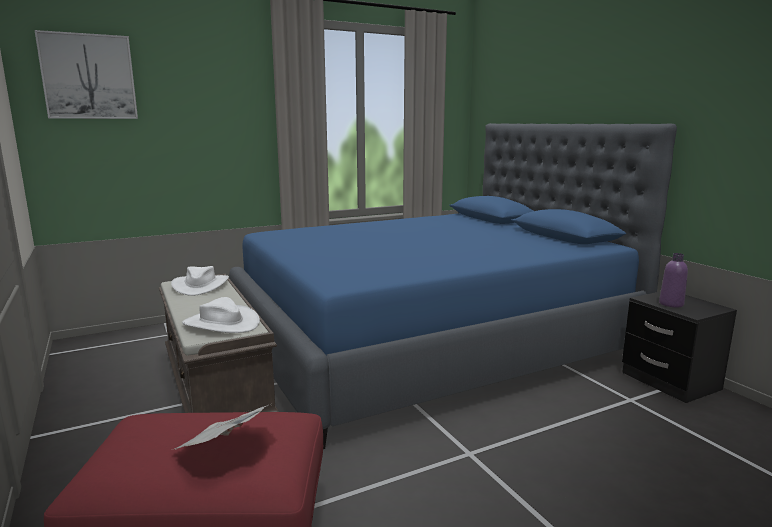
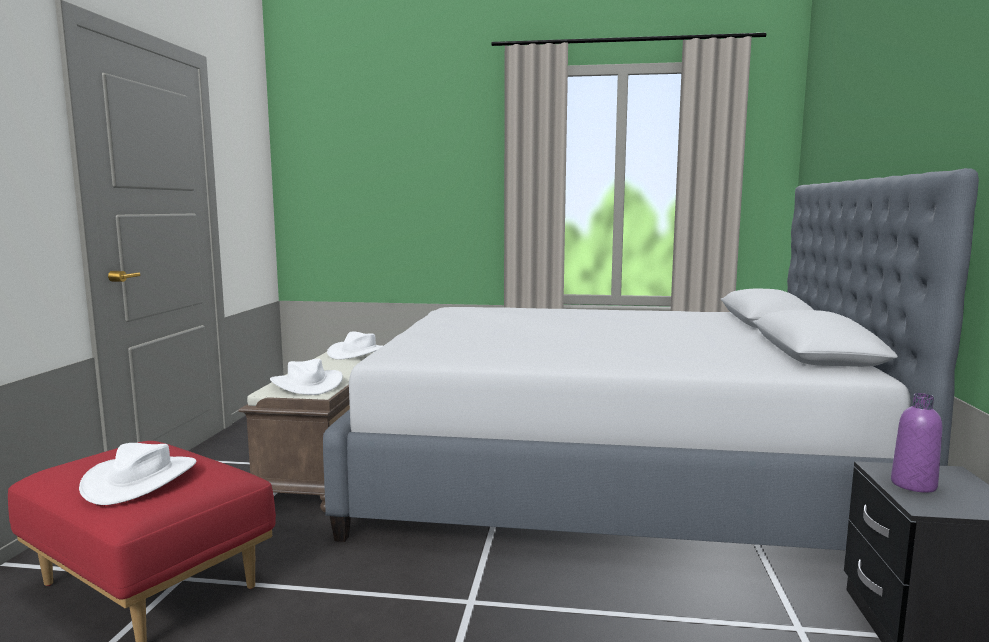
camera: 35 degrees right, 5 degrees down
picture [34,30,138,119] -> none
newspaper [172,405,268,450] -> white hat [79,443,196,505]
blue bed [229,123,677,449] -> grey bed [323,168,979,550]

